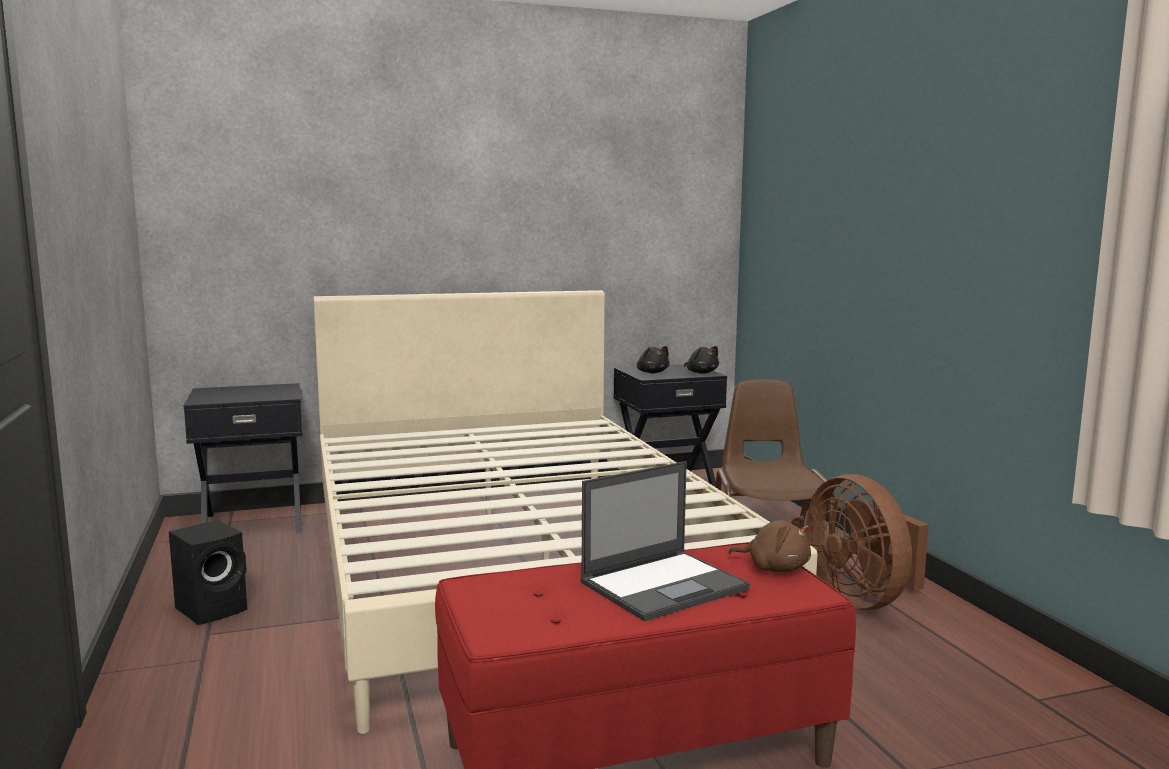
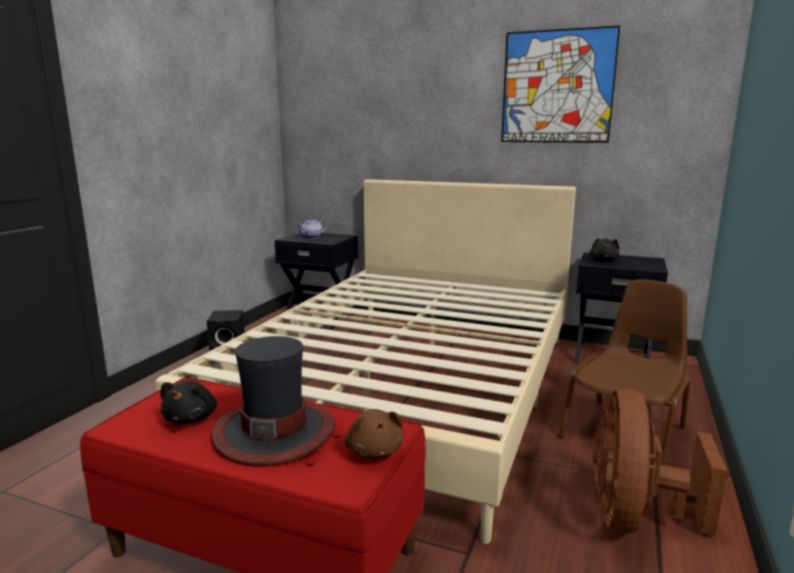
camera: 40 degrees right, 5 degrees up
laptop [580,461,750,621] -> hat [211,336,335,467]
black plush toy [684,346,719,374] -> black plush toy moved to [160,380,217,424]
none -> teapot [296,217,327,239]
none -> picture [501,25,620,143]

